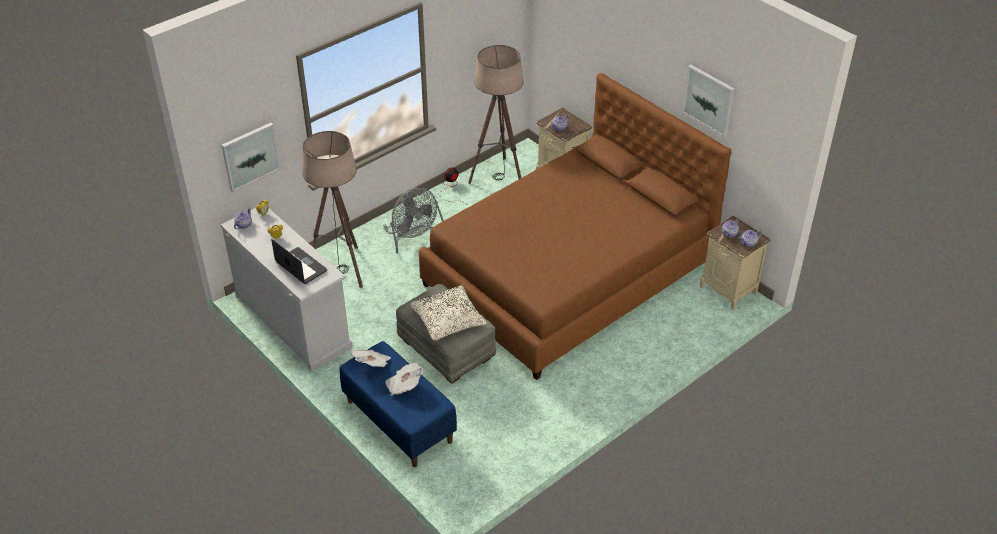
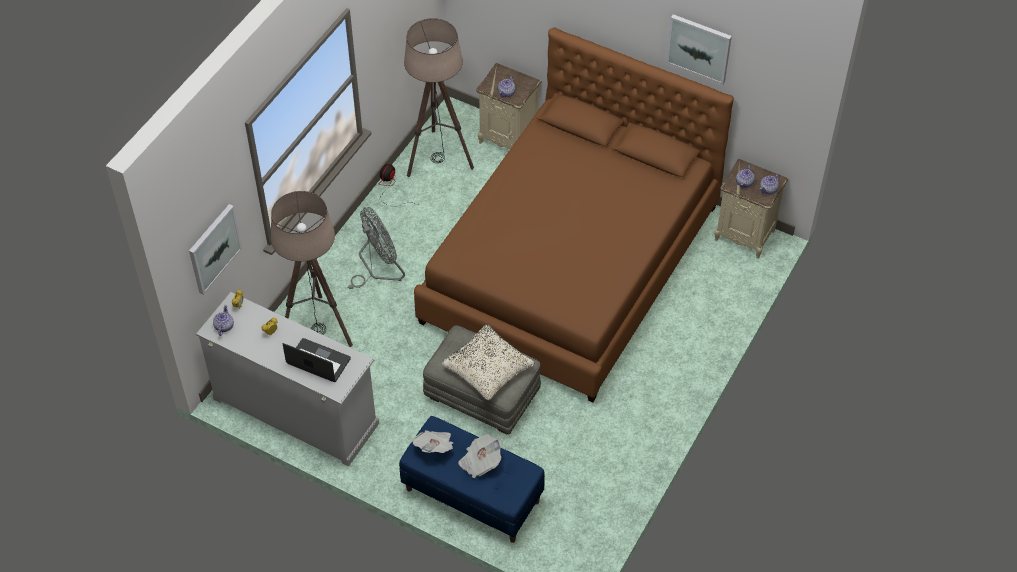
camera: 20 degrees left, 10 degrees up
grey fan [383,188,444,253] -> grey fan turned 60 degrees counterclockwise [349,207,405,289]

